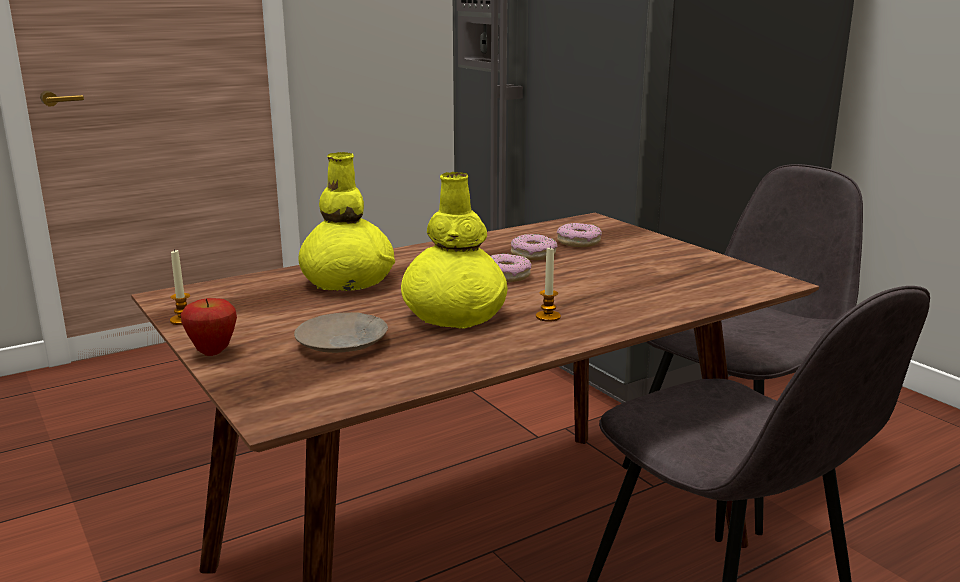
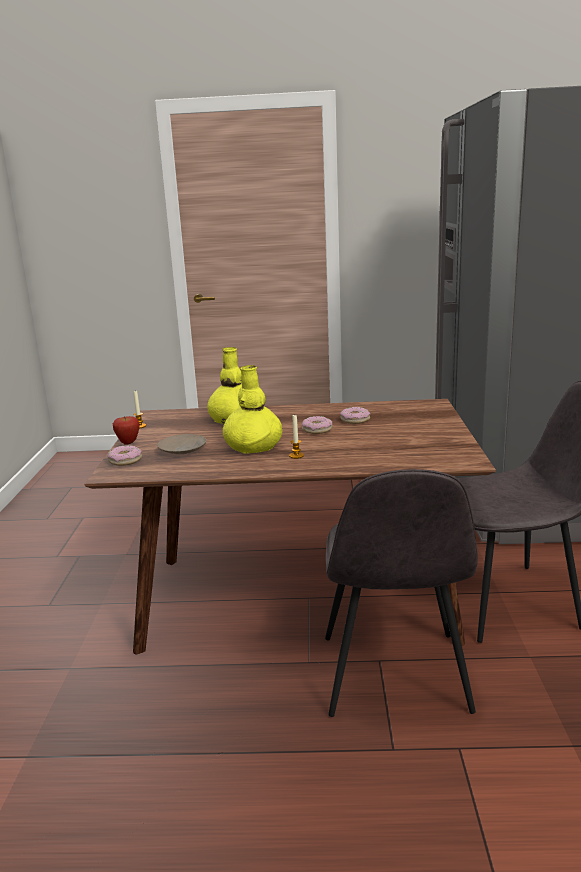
camera: 35 degrees right, 0 degrees up
donut [557,223,602,247] -> donut moved to [107,445,142,466]

